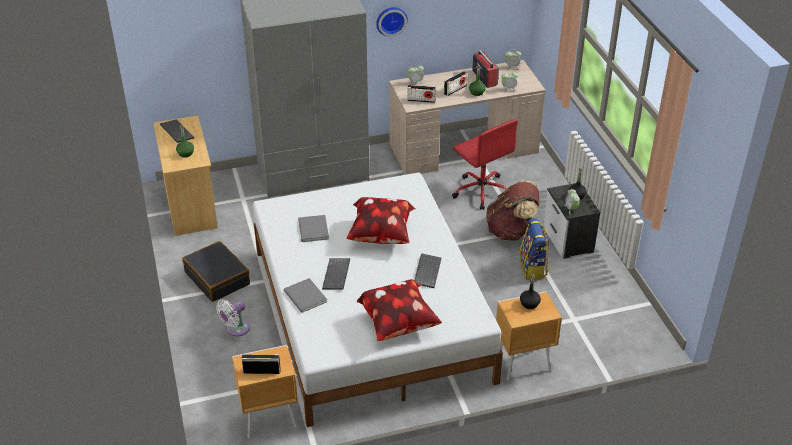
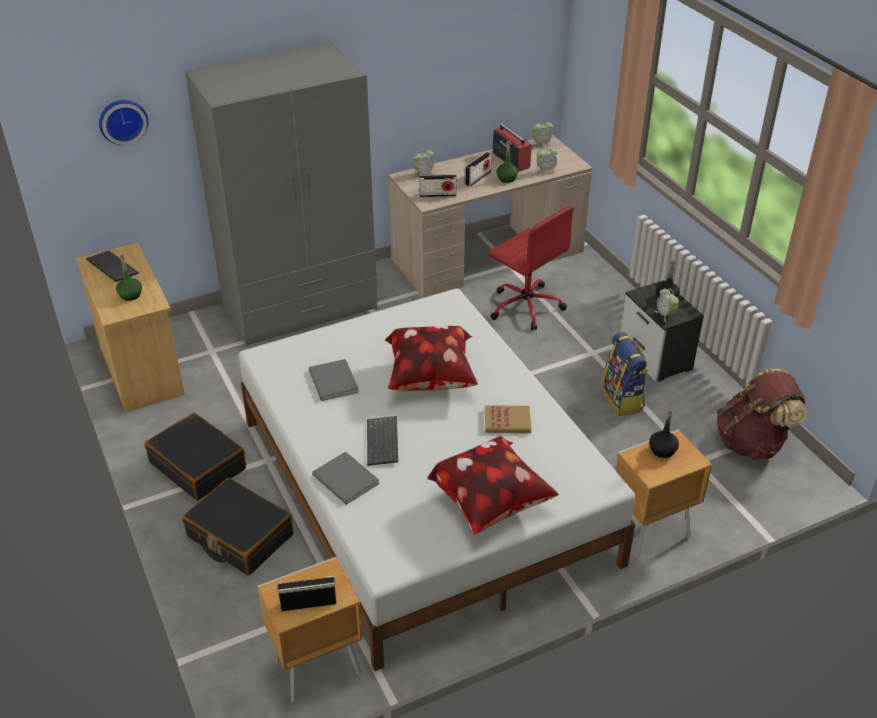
camera: 10 degrees left, 0 degrees up
white fan [216,299,250,336] -> black suitcase [182,478,293,576]
wall clock [376,7,408,36] -> wall clock moved to [99,100,148,145]
keyboard [414,253,441,288] -> book [485,405,531,433]
brown backpack [486,181,540,240] -> brown backpack moved to [717,369,807,459]

